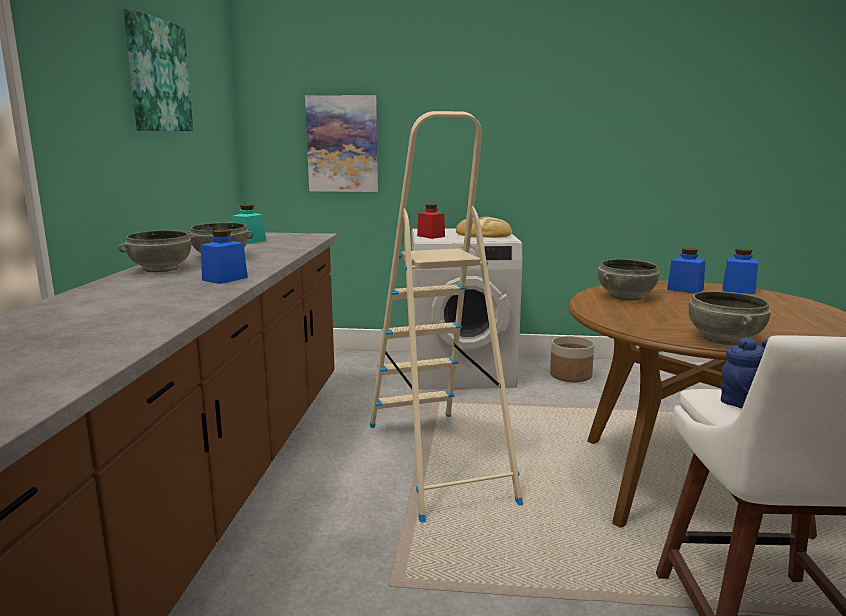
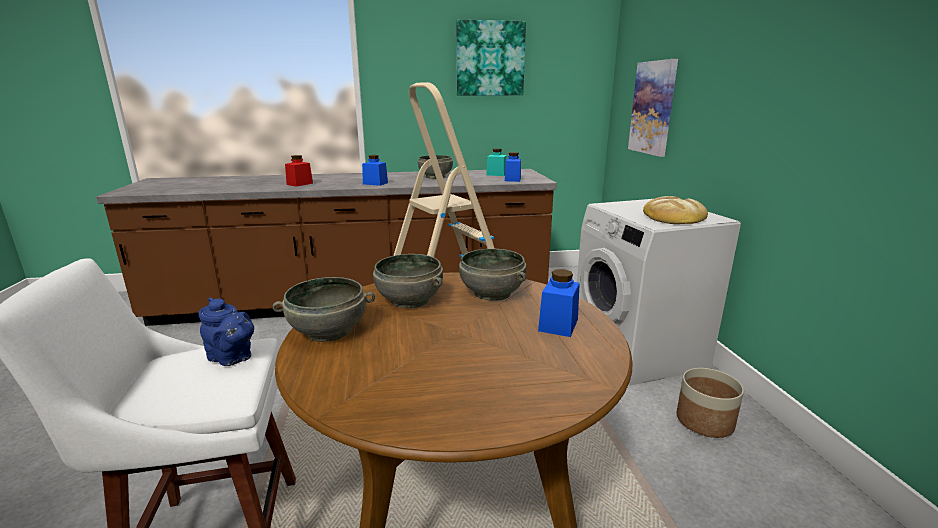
camera: 75 degrees right, 5 degrees up
grey bowl [118,230,196,272] -> grey bowl moved to [373,254,443,308]
red jar [417,204,445,239] -> red jar moved to [285,155,313,187]
blue jar [723,248,758,294] -> blue jar moved to [505,152,521,182]

